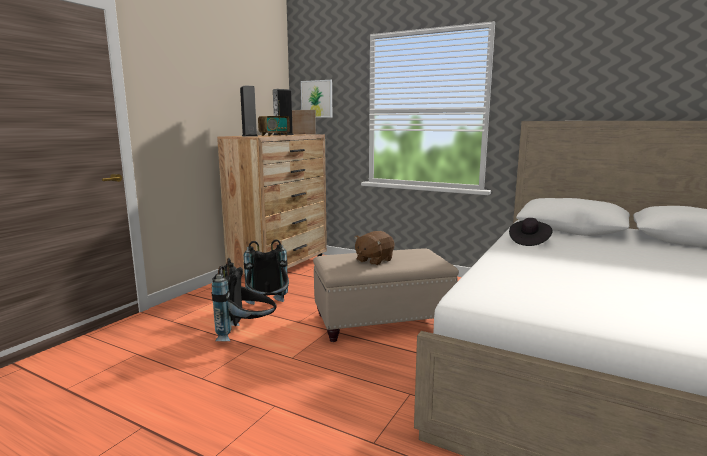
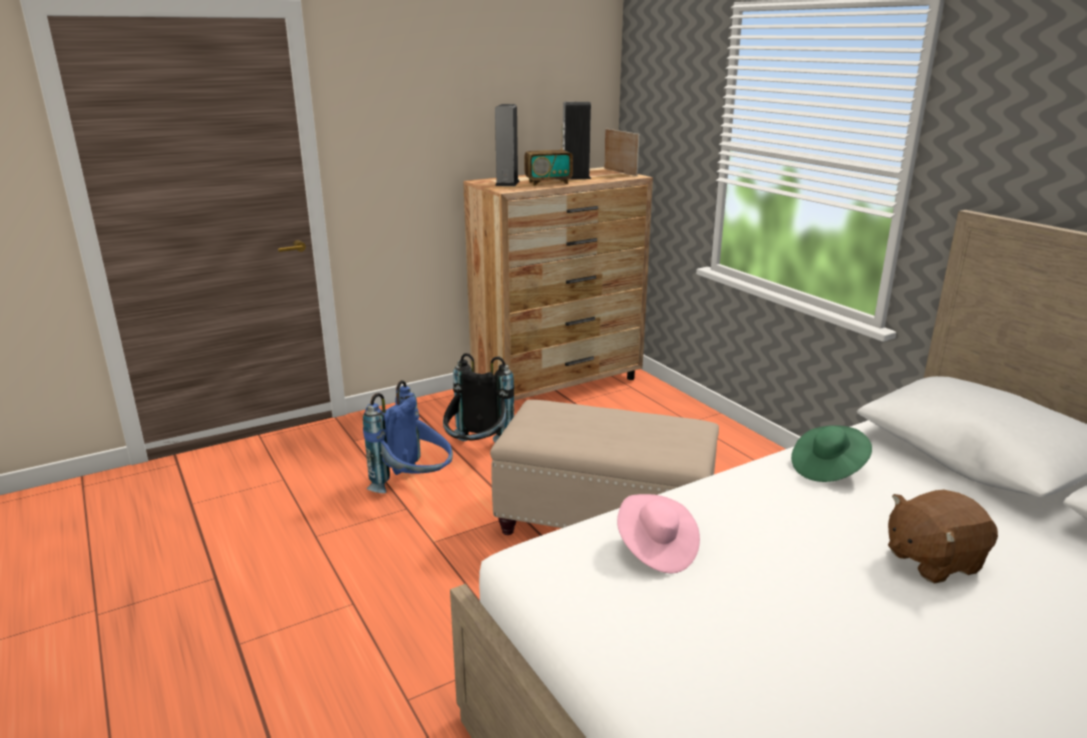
camera: 30 degrees right, 10 degrees up
black backpack [212,258,277,341] -> blue backpack [363,380,453,493]
picture [301,80,332,118] -> none
brown plush toy [354,231,394,266] -> brown plush toy moved to [888,490,998,584]
black hat [509,218,552,246] -> green hat [791,425,872,482]
none -> pink hat [617,494,700,573]

